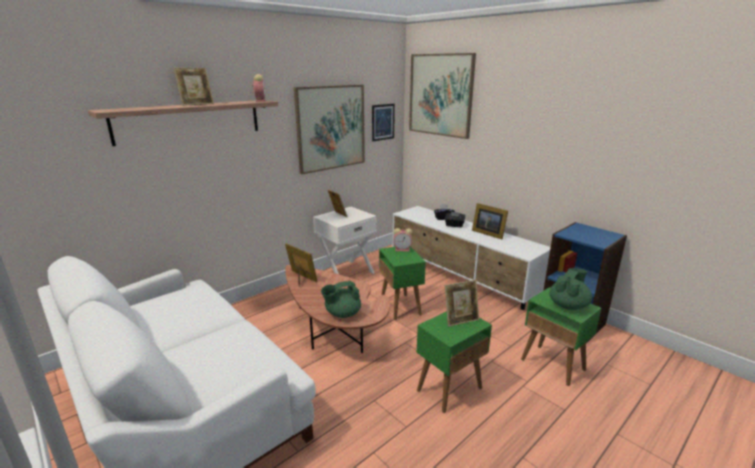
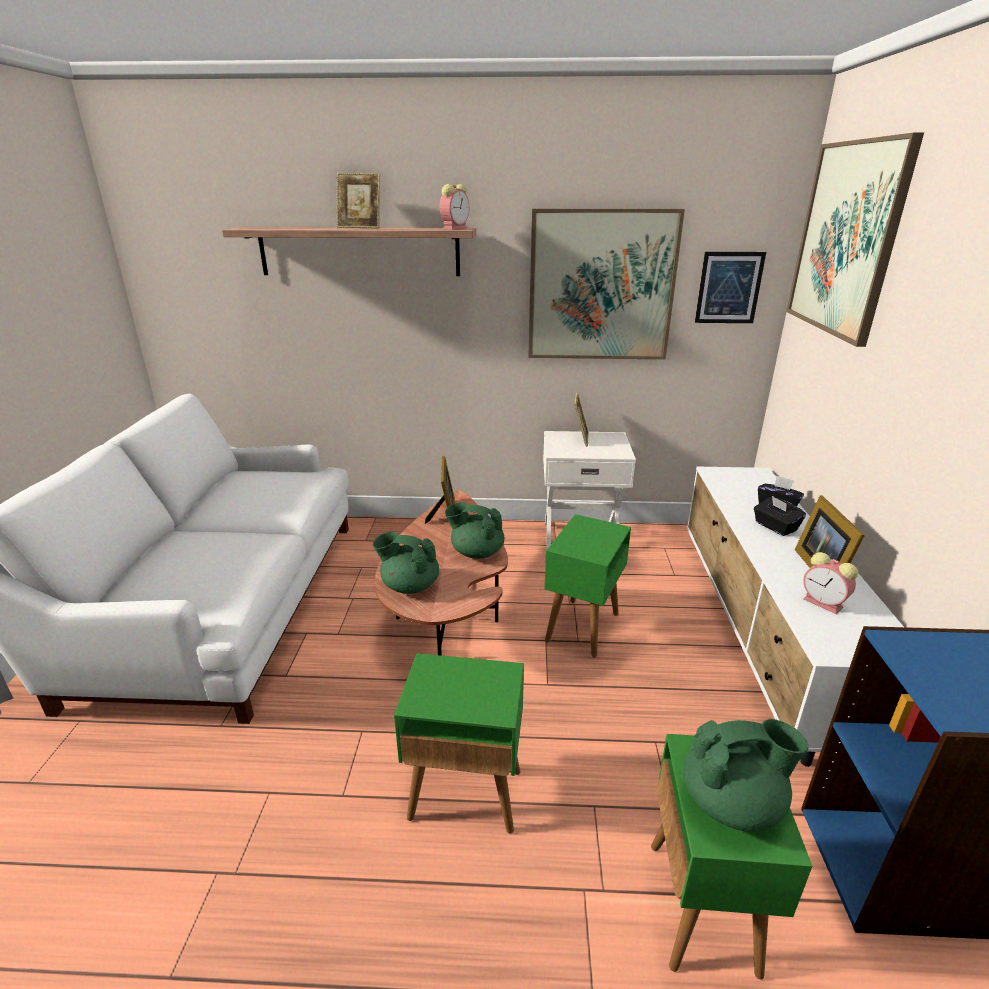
camera: 45 degrees right, 5 degrees up
alarm clock [393,228,413,252] -> alarm clock moved to [803,552,858,614]
picture frame [445,280,479,327] -> none
none -> green teapot [445,502,504,559]

